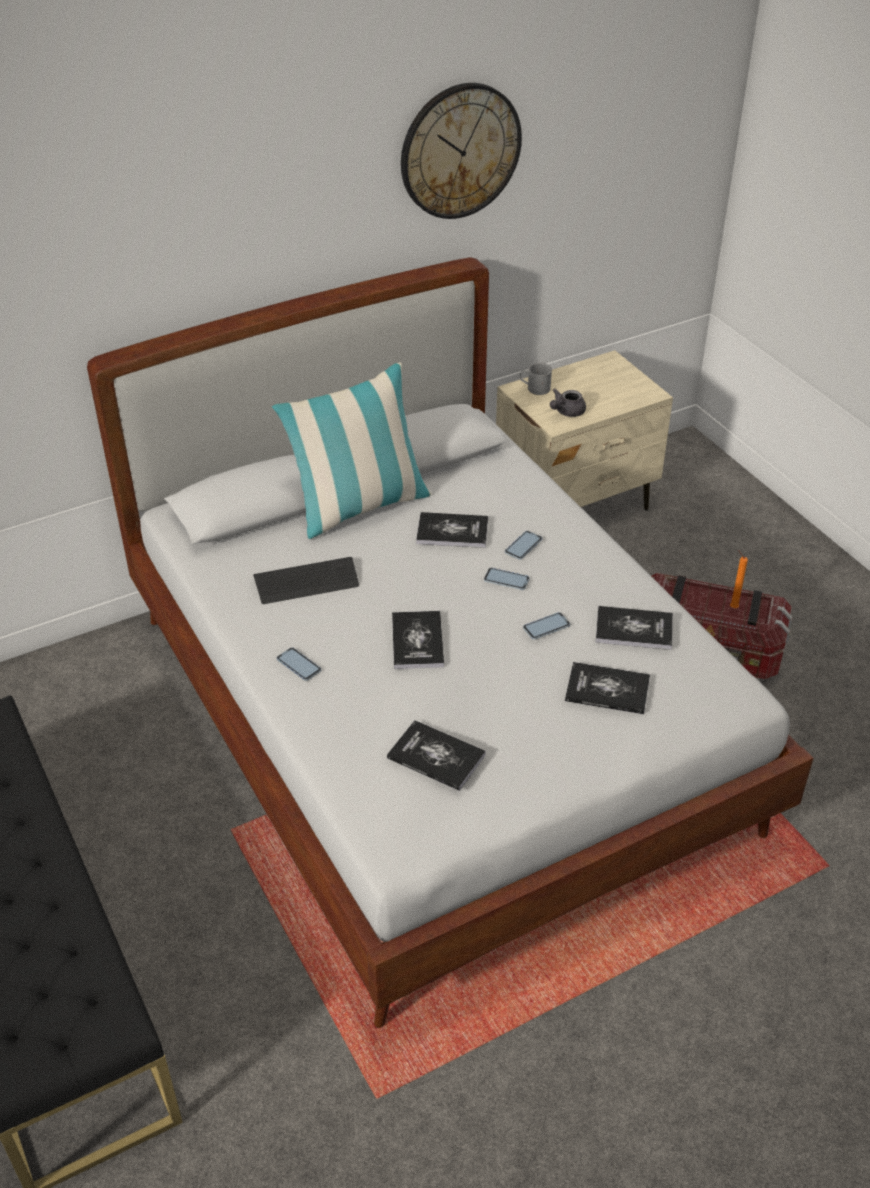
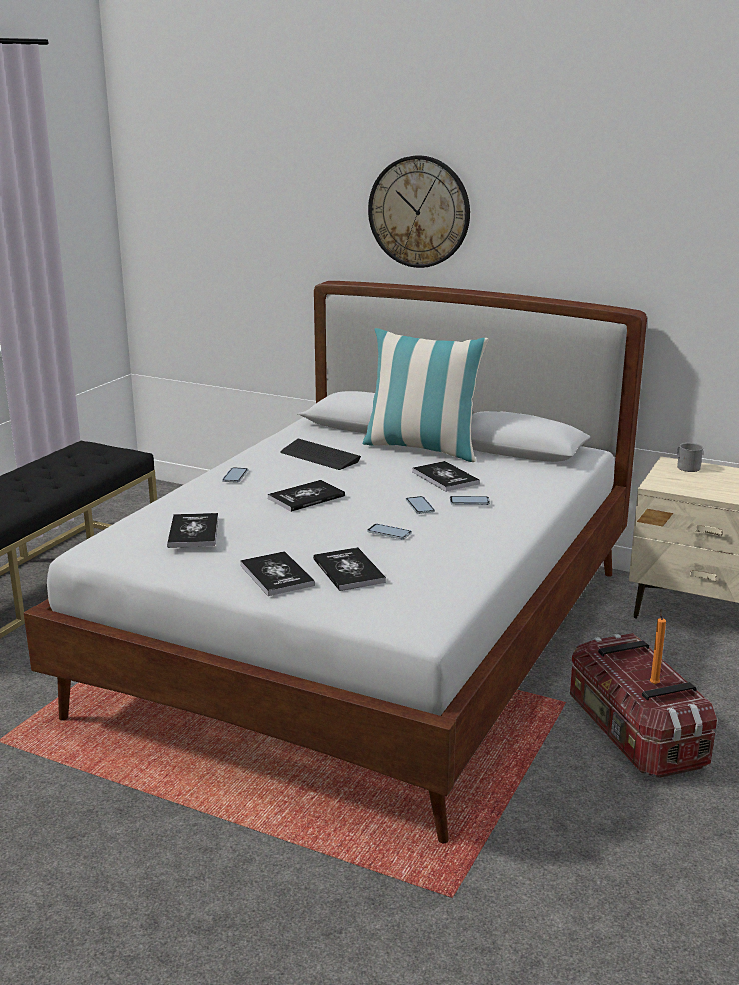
camera: 55 degrees right, 20 degrees down
wall clock [401,83,522,219] -> wall clock moved to [368,155,470,268]
grey teapot [550,388,586,417] -> none
book [595,606,673,650] -> book moved to [240,551,315,596]

